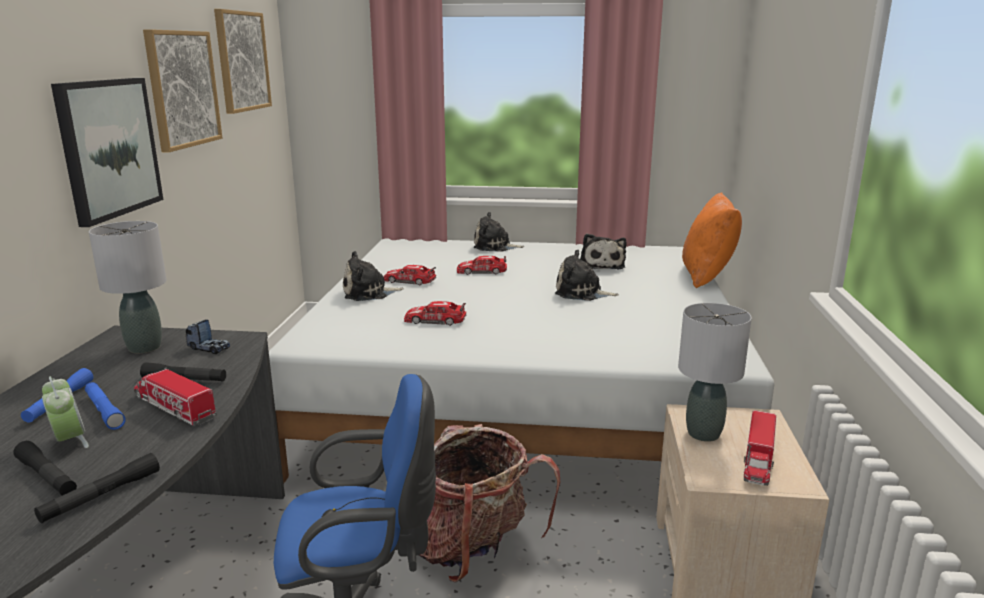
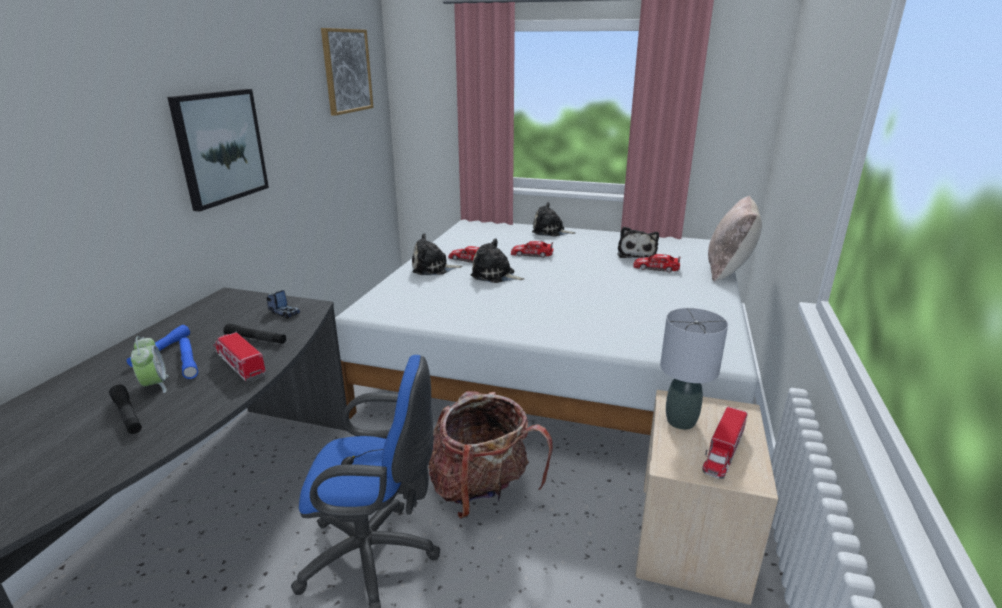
camera: 10 degrees right, 5 degrees up
black flashlight [34,453,160,523] -> none
grey table lamp [89,221,167,353] -> none
picture [143,29,222,152] -> none
toy car [404,301,467,326] -> toy car moved to [633,254,680,272]
plush toy [555,250,619,301] -> plush toy moved to [471,239,525,283]
orange pillow [682,192,742,288] -> beige pillow [708,196,762,282]

